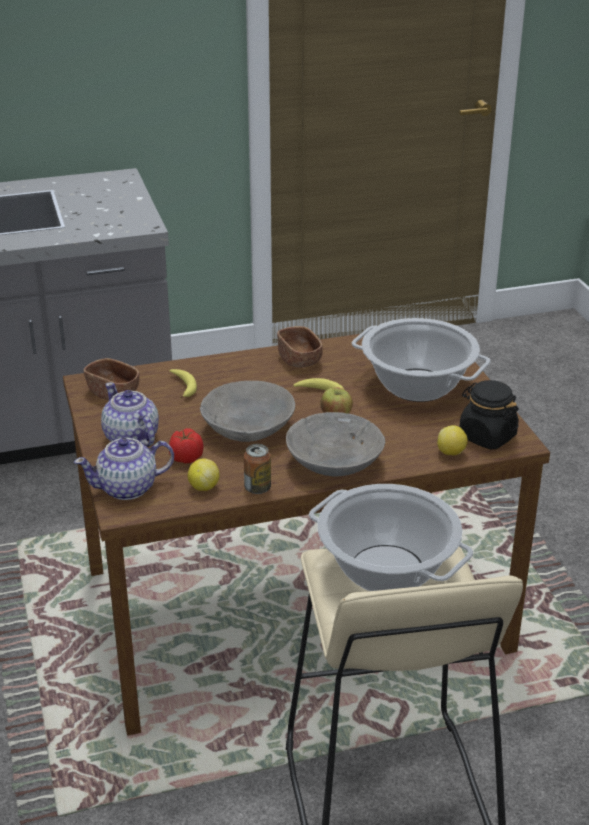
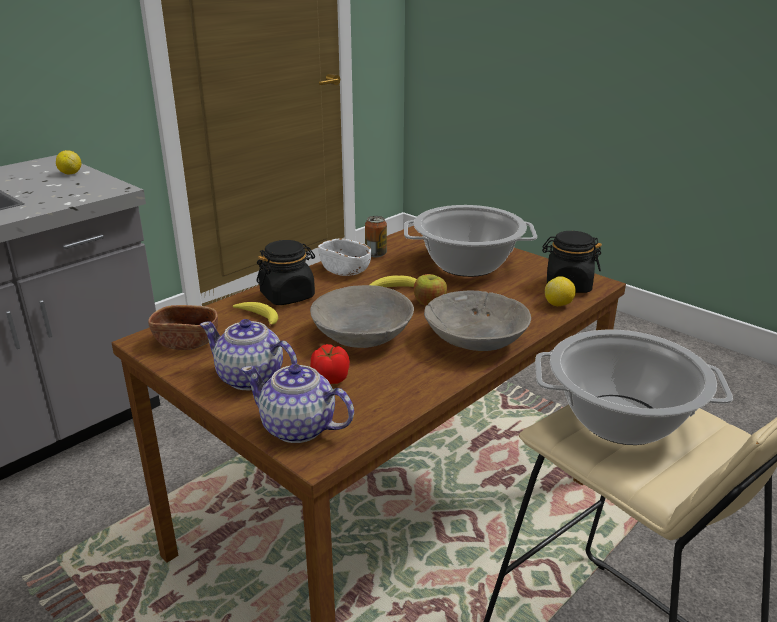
camera: 30 degrees left, 5 degrees down
teapot [74,438,174,500] -> teapot turned 75 degrees clockwise [241,364,354,443]
lemon [188,458,220,491] -> lemon moved to [56,150,81,174]
can [244,444,271,494] -> can moved to [365,216,387,257]
brown bowl [277,326,323,368] -> white bowl [318,238,371,276]
none -> black jar [257,240,315,305]

